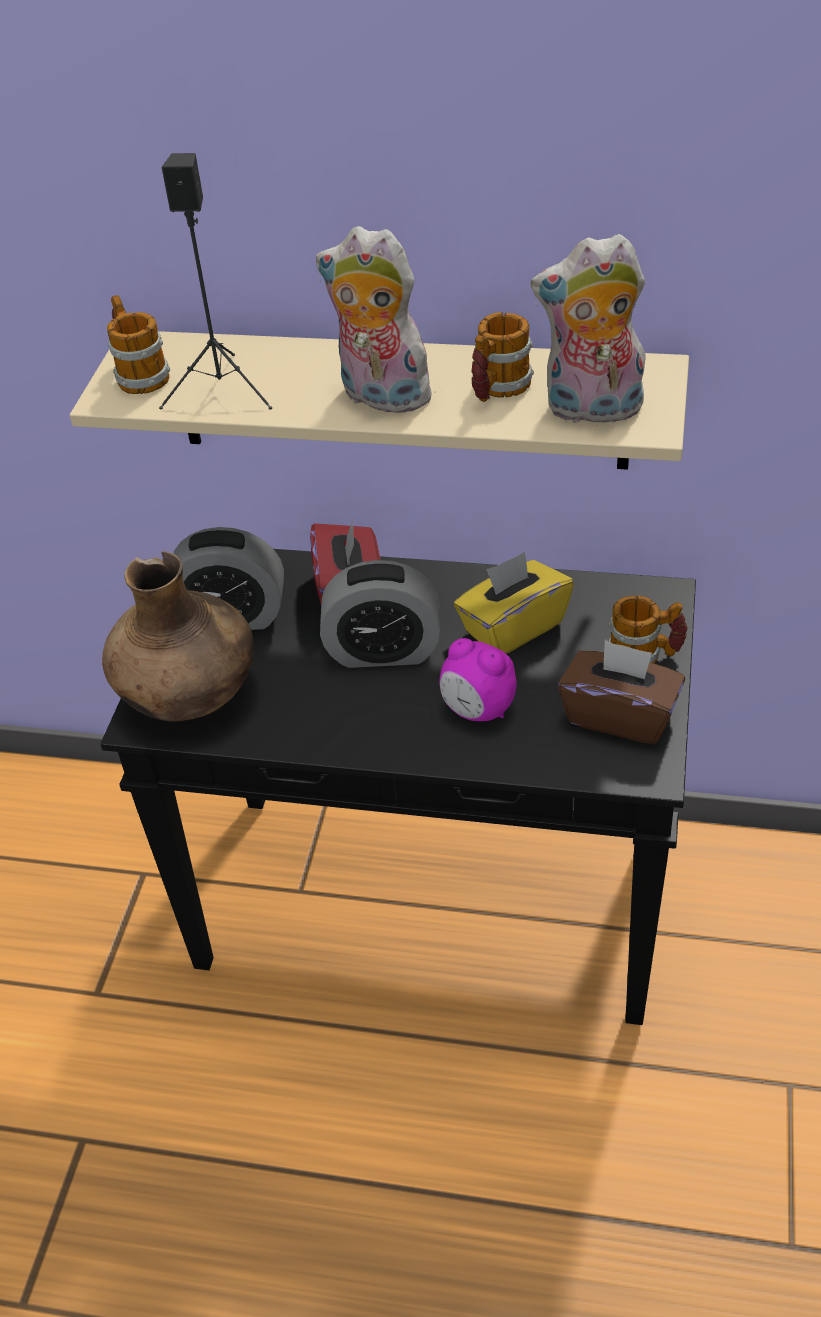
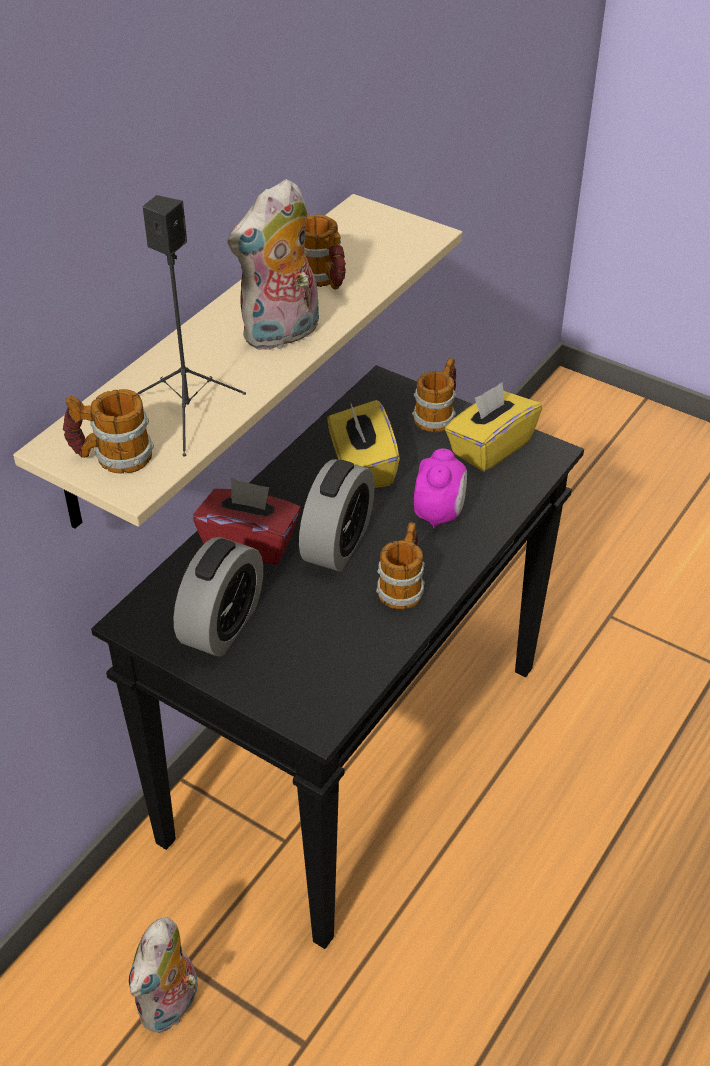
camera: 70 degrees left, 0 degrees up
brown vase [102,551,254,721] -> none
alarm clock [439,638,517,721] -> alarm clock turned 45 degrees counterclockwise [414,449,467,529]
plush toy [531,234,645,428] -> plush toy moved to [129,917,198,1033]
brown tissue box [558,640,685,744] -> yellow tissue box [445,382,542,472]
none -> mug [376,522,425,609]

